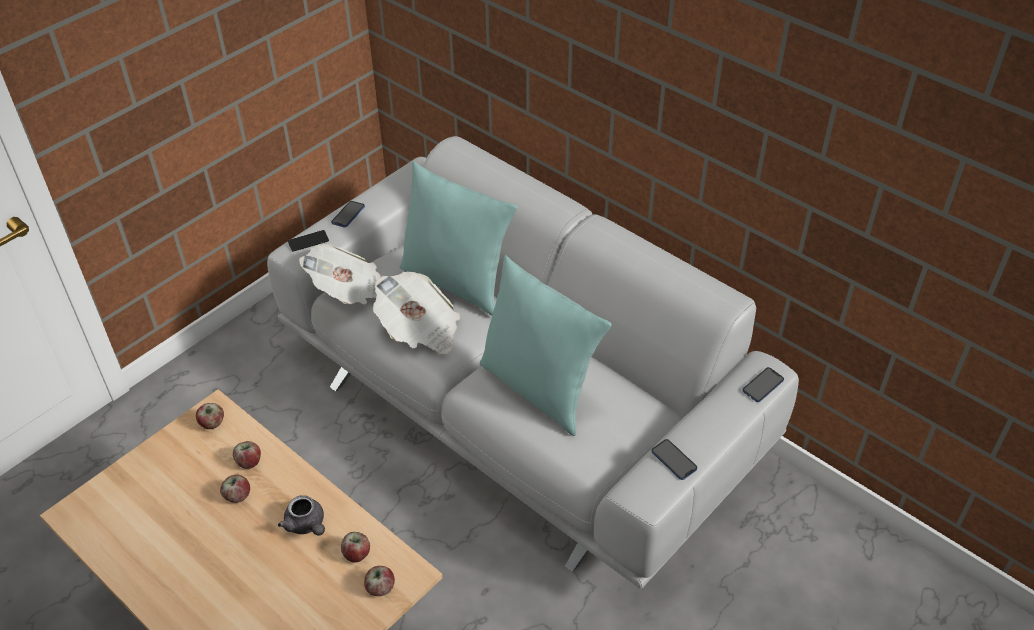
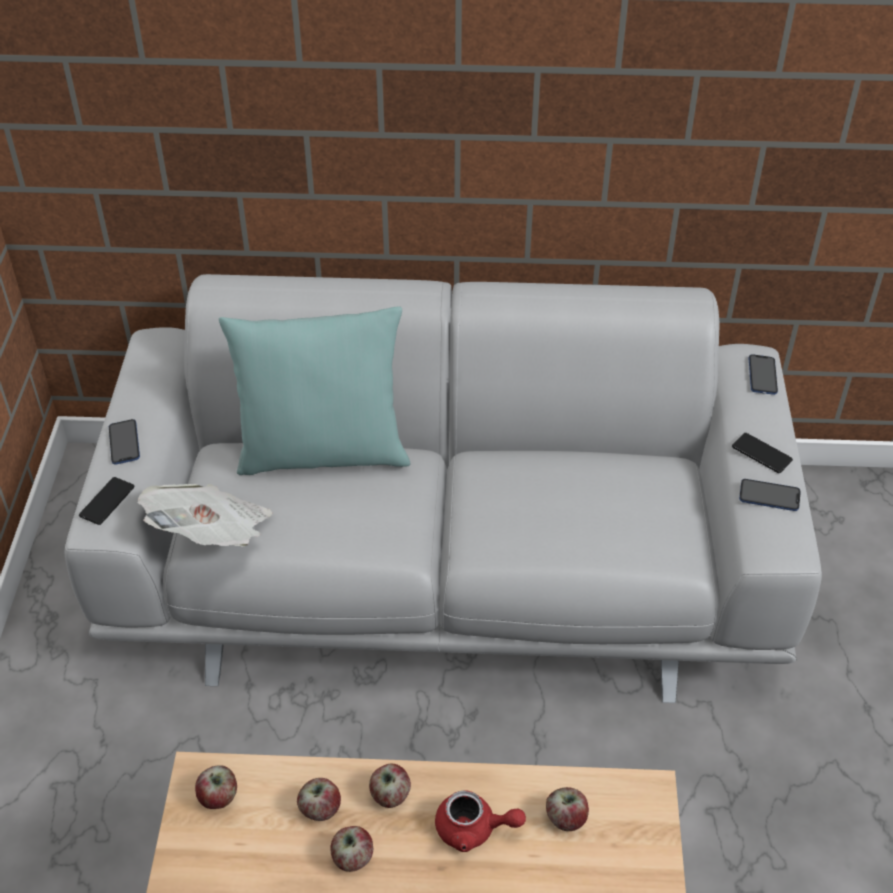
camera: 40 degrees left, 0 degrees up
grey teapot [278,495,325,536] -> red teapot [435,790,526,852]
apple [364,566,395,596] -> apple moved to [369,764,411,808]
newspaper [373,272,460,354] -> none
turquoise pillow [480,255,612,436] -> none
none -> phone [732,433,793,473]

